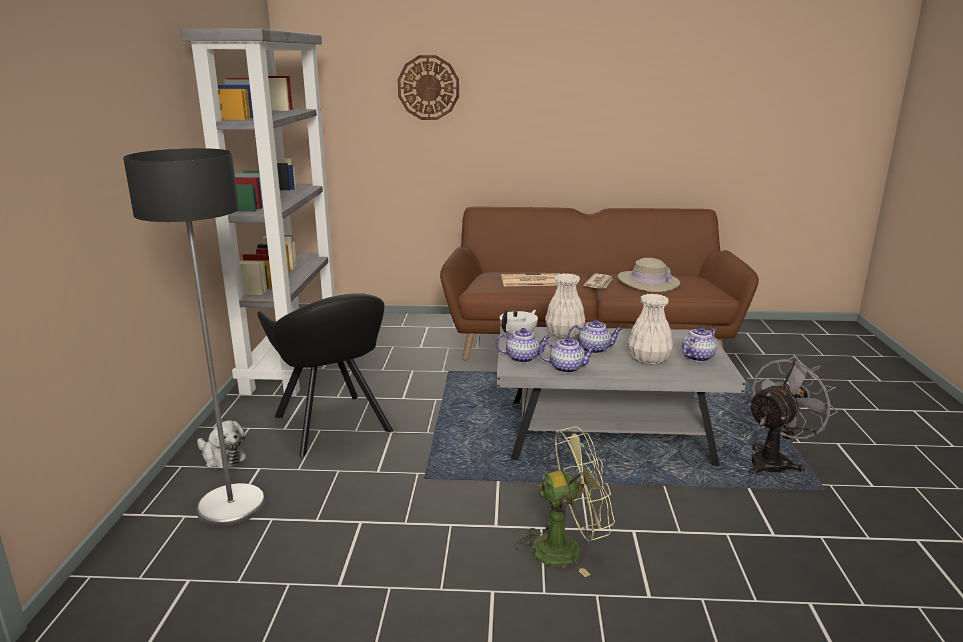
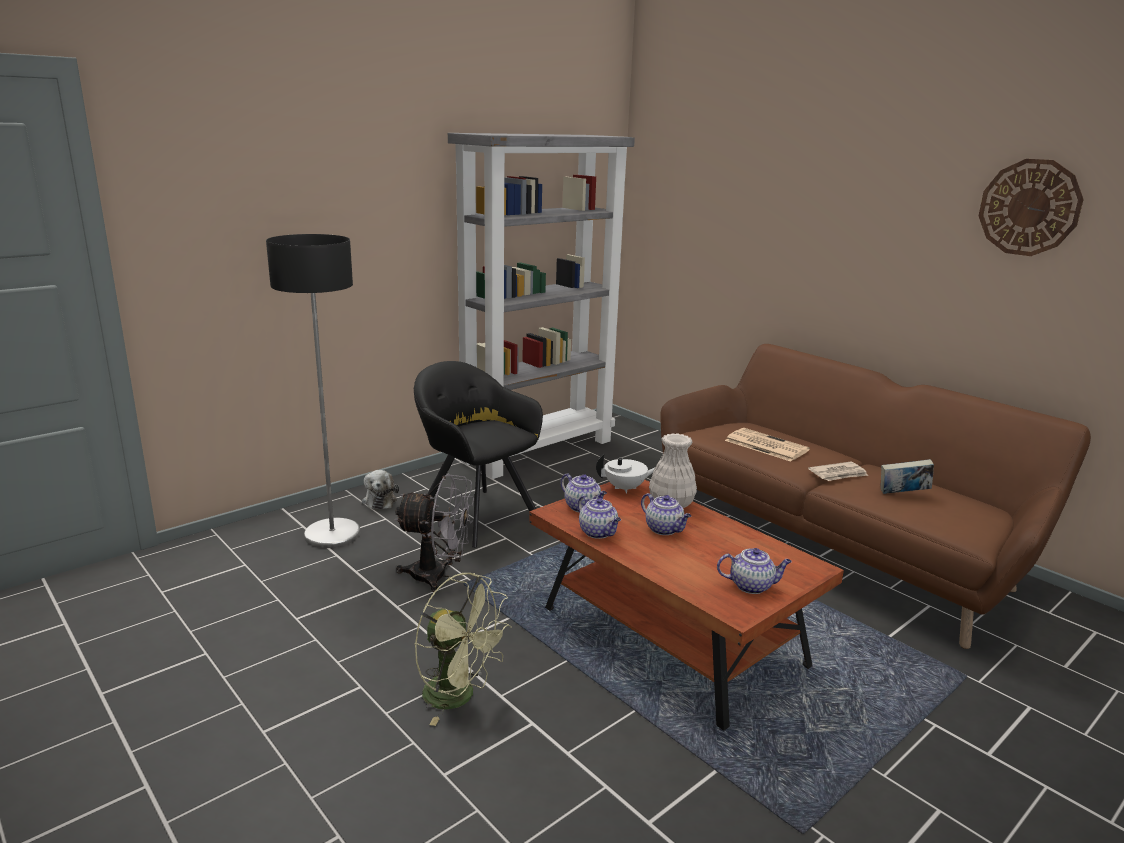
camera: 45 degrees right, 0 degrees up
black armchair [257,293,393,457] -> black armchair turned 120 degrees clockwise [414,361,543,548]
wall clock [398,55,459,120] -> wall clock moved to [979,159,1084,256]
grey coffee table [497,326,746,466] -> brown coffee table [529,480,844,731]
beige hat [618,258,680,292] -> book [881,459,934,494]
white vase [628,294,673,364] -> none
grey fan [748,356,838,476] -> grey fan moved to [394,474,474,592]

